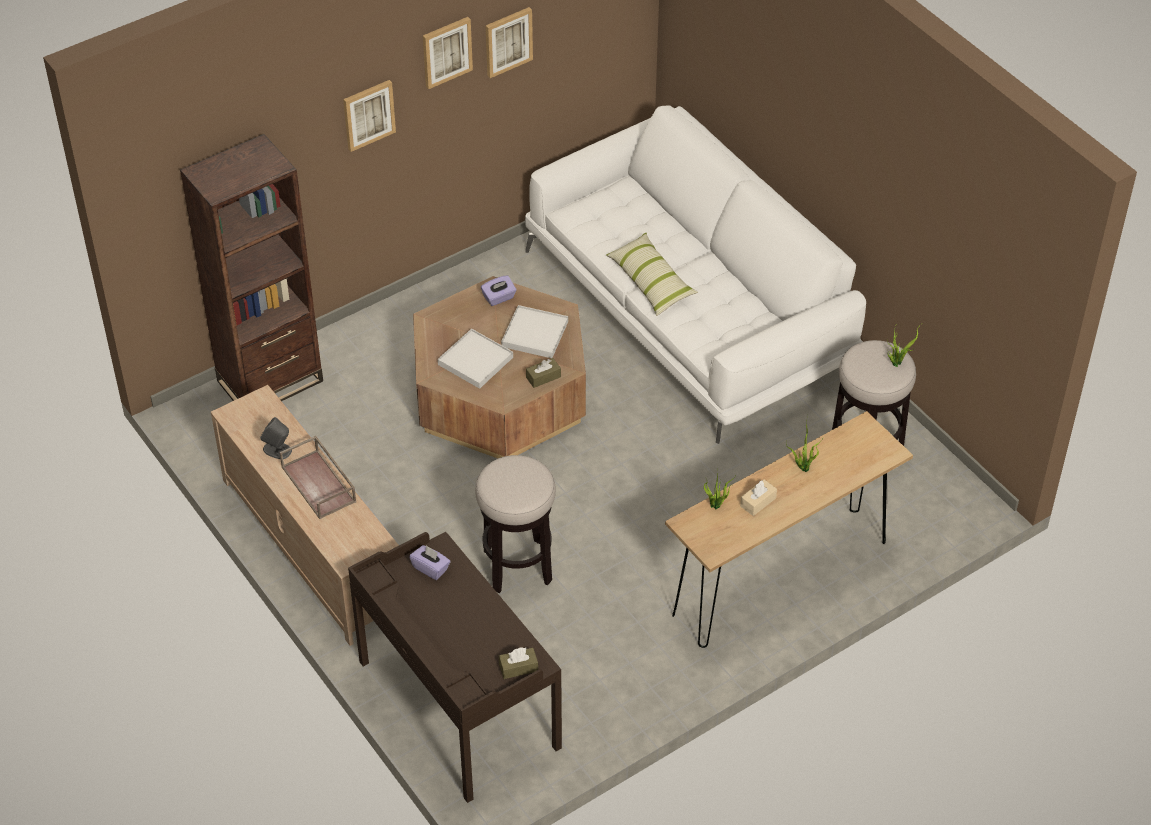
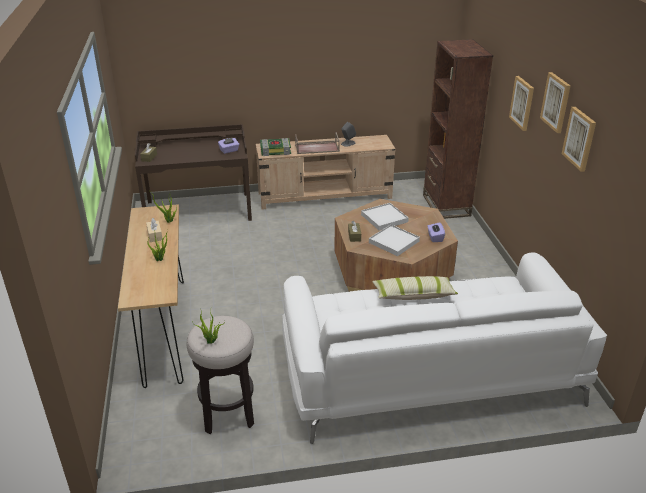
camera: 115 degrees right, 15 degrees down
stool [475,455,556,593] -> none
none -> book [260,138,291,156]

